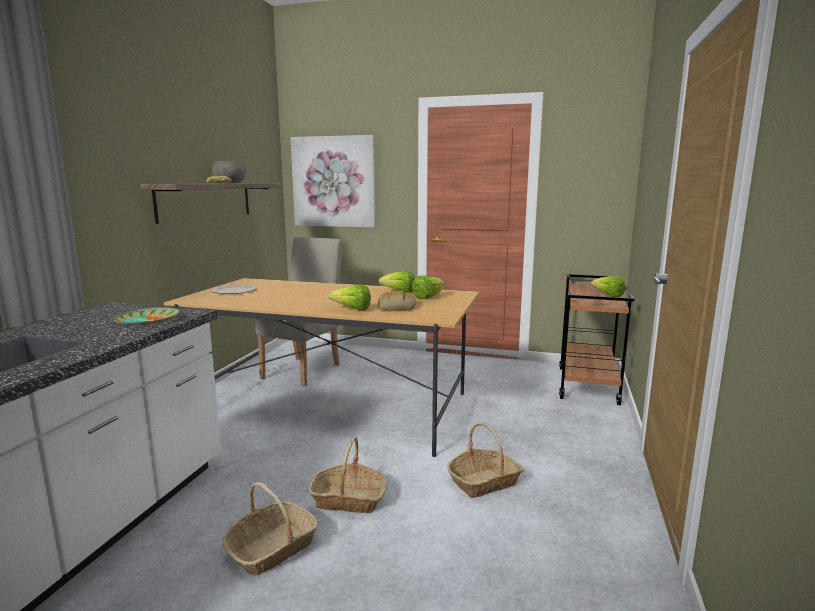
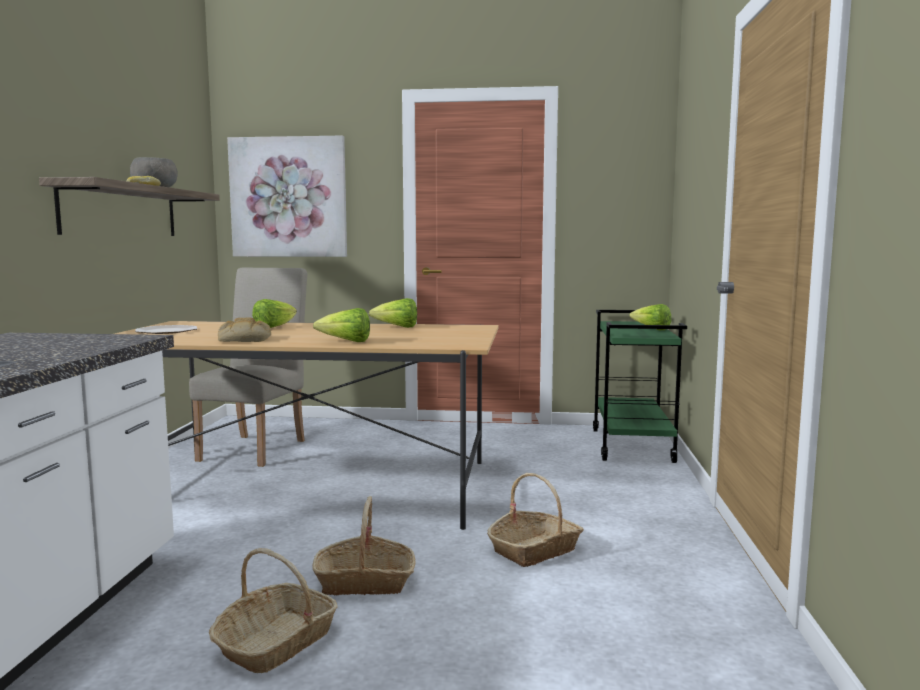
camera: 10 degrees left, 5 degrees down
plate [113,307,179,326] -> none
bread [378,290,416,310] -> bread moved to [218,318,271,342]
lettuce [412,275,445,299] -> lettuce moved to [252,299,297,328]
brown cart [559,274,634,405] -> green cart [593,310,687,463]

